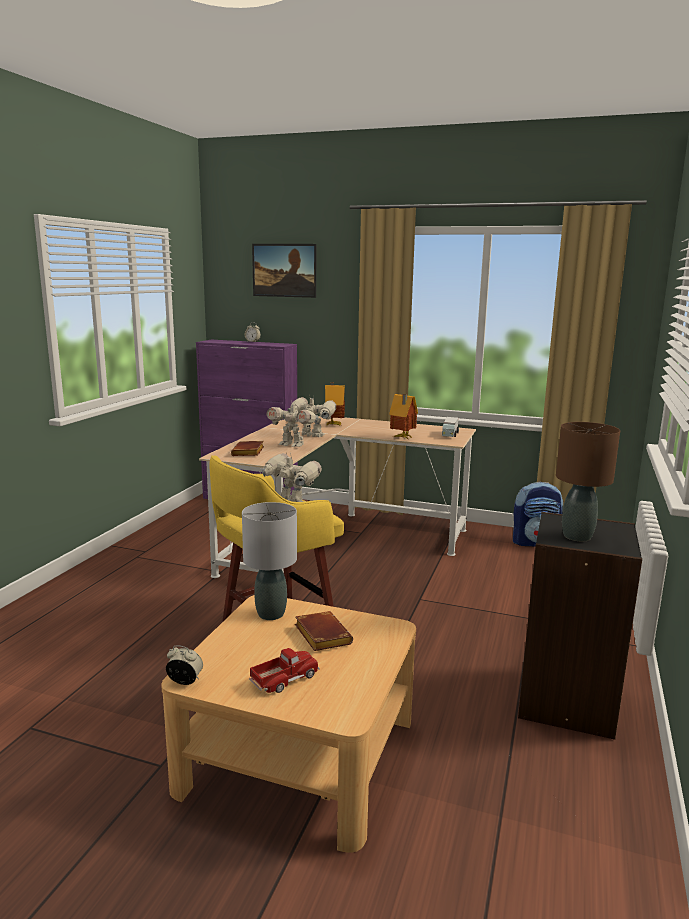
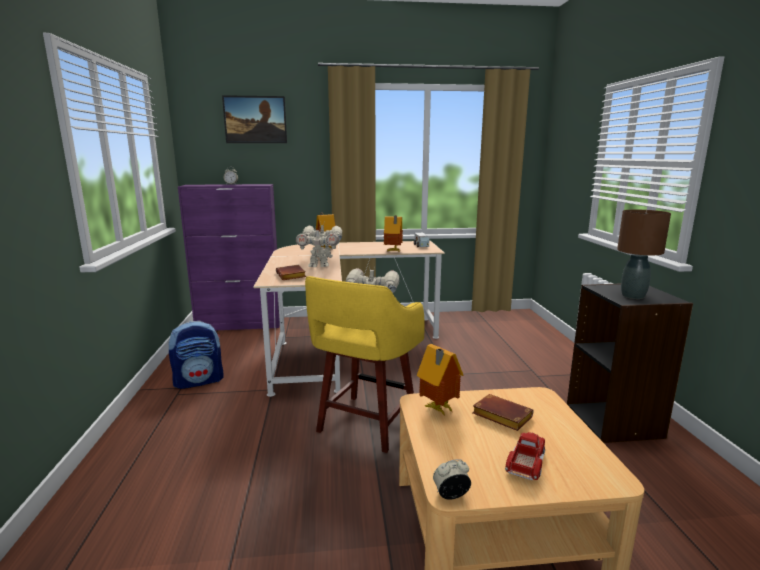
camera: 25 degrees left, 0 degrees up
grey table lamp [242,502,297,620] -> toy house [417,344,463,415]
backpack [513,482,563,546] -> backpack moved to [168,321,223,389]

